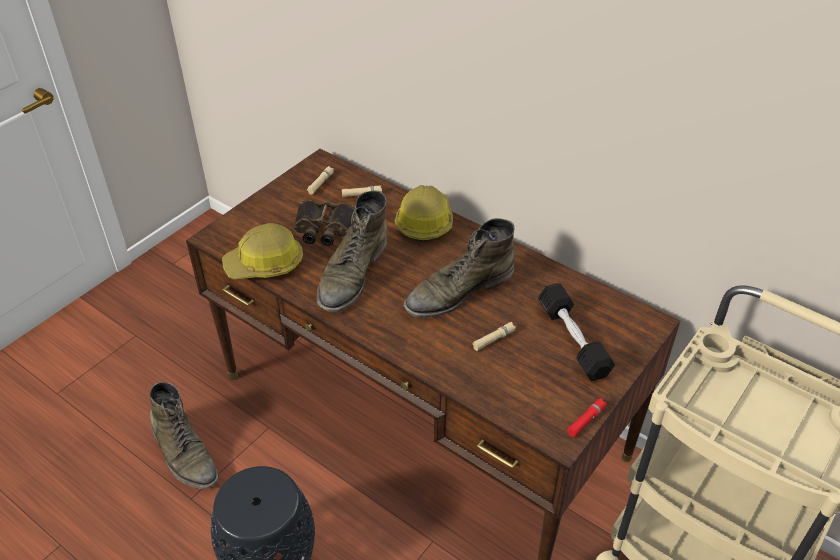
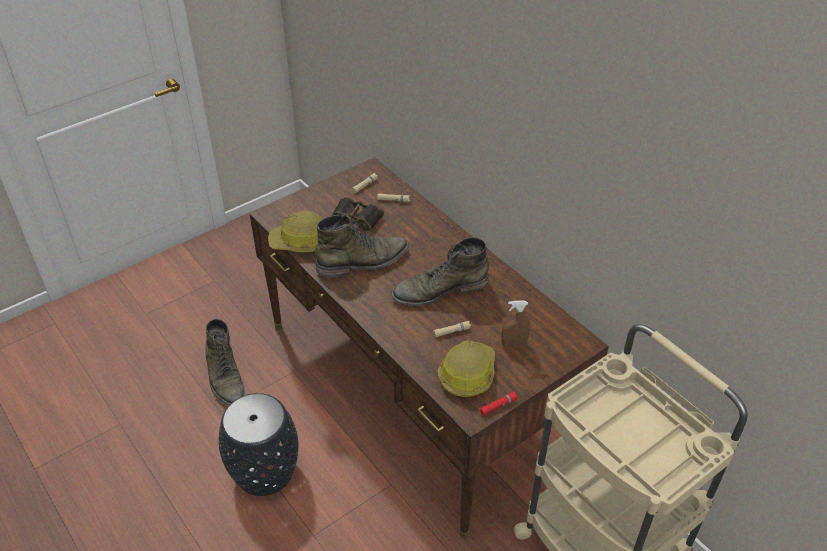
camera: 15 degrees right, 0 degrees up
green boot [316,190,387,313] -> green boot turned 150 degrees counterclockwise [315,214,409,277]
hard hat [395,185,453,242] -> hard hat moved to [438,341,495,397]
black dumbbell [538,283,615,381] -> brown spray bottle [501,300,530,347]

